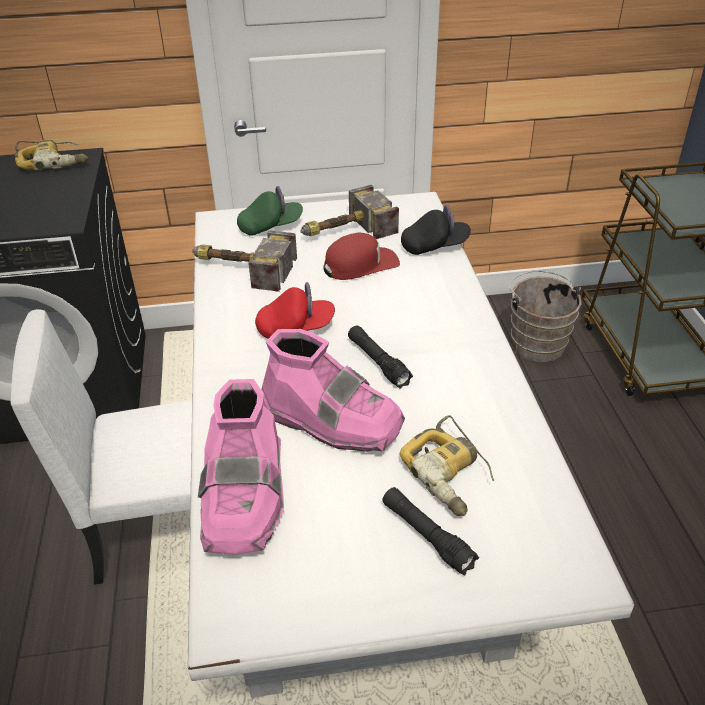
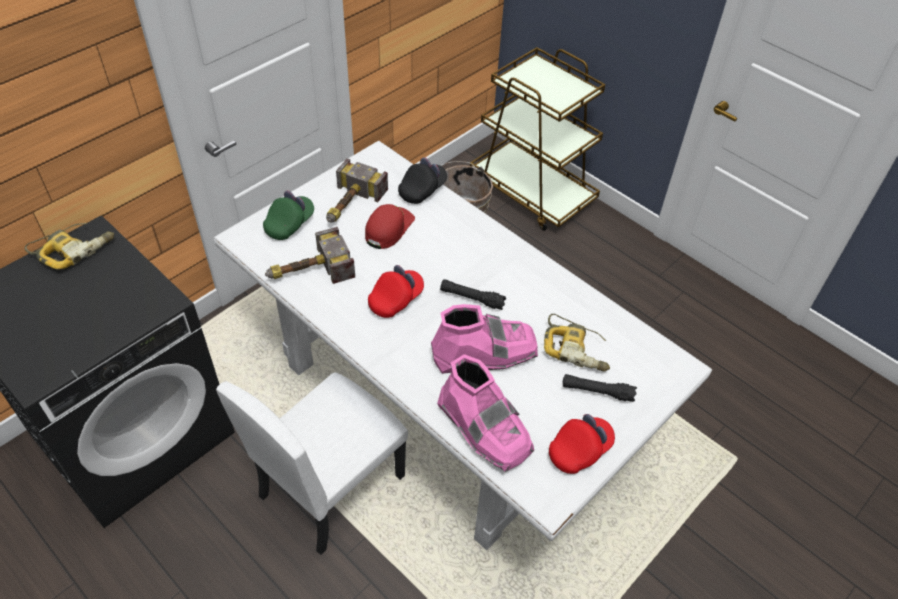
camera: 40 degrees left, 10 degrees up
none -> red cap [549,414,615,474]

